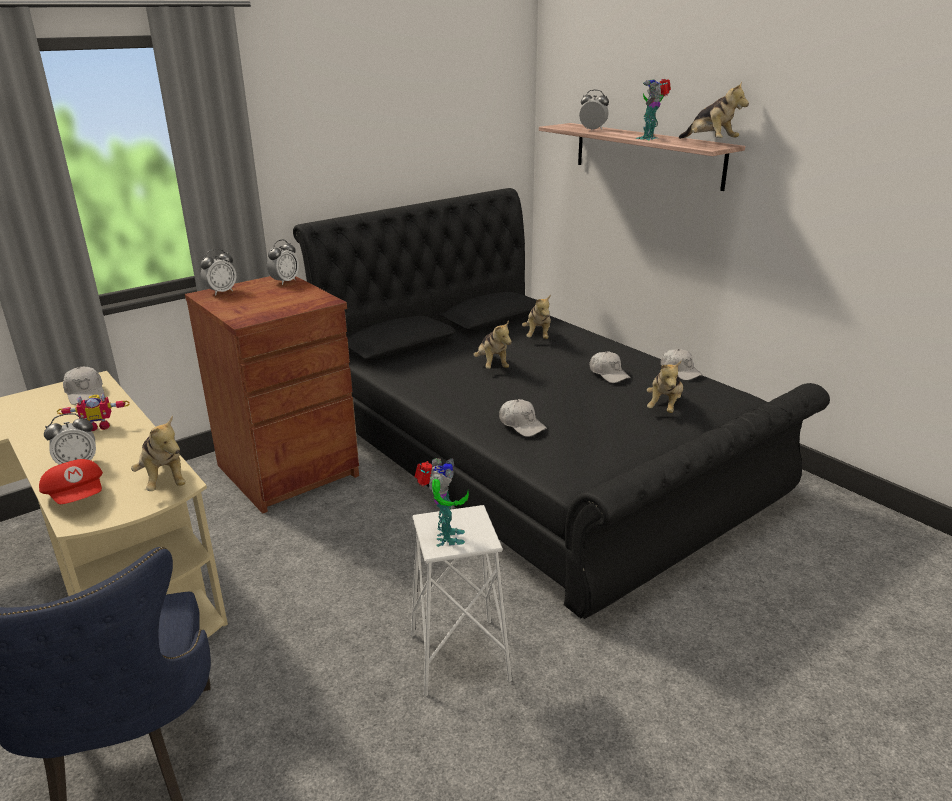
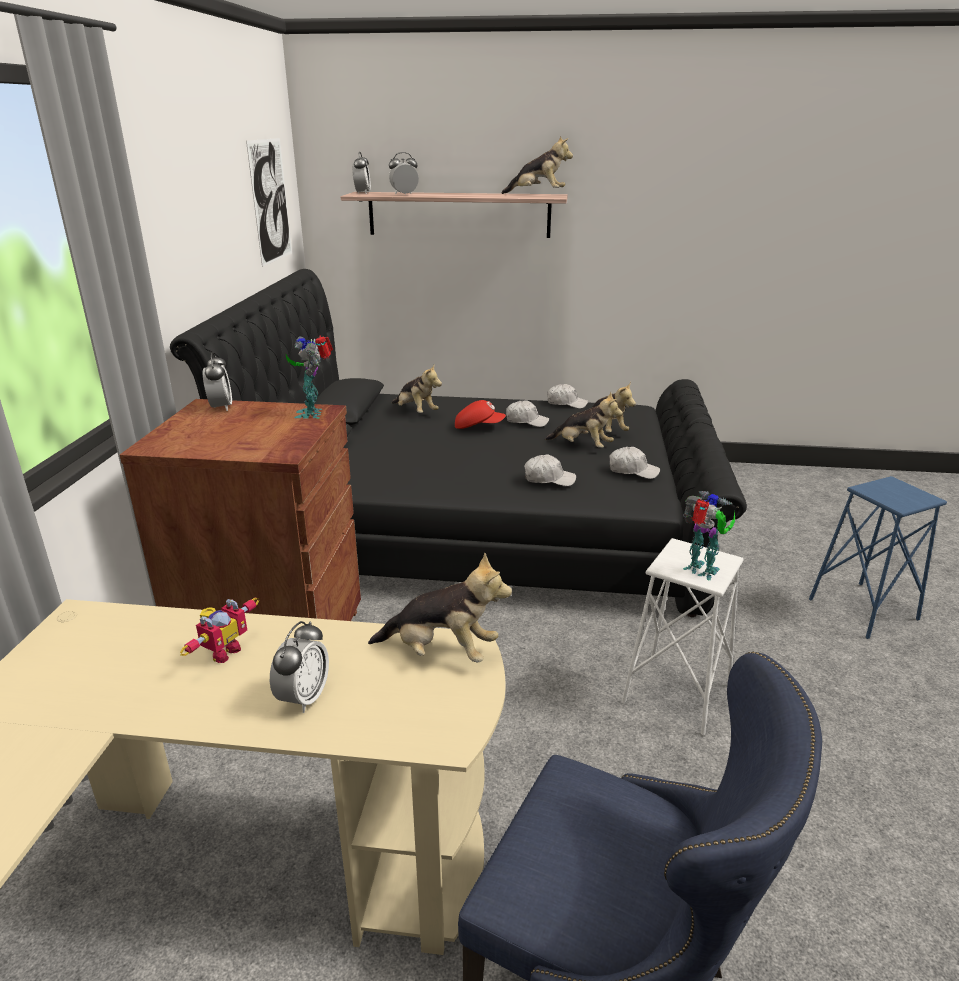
camera: 45 degrees left, 0 degrees up
red cap [39,459,103,504] -> red cap moved to [455,400,506,429]
white cap [63,367,104,405] -> white cap moved to [609,447,660,479]
alarm clock [200,249,236,295] -> alarm clock moved to [352,152,371,193]
plush toy [473,320,512,369] -> plush toy moved to [545,392,623,448]
toy robot [635,79,671,140] -> toy robot moved to [286,336,333,419]
none -> picture [246,138,292,267]
none -> blue stool [809,476,947,639]

